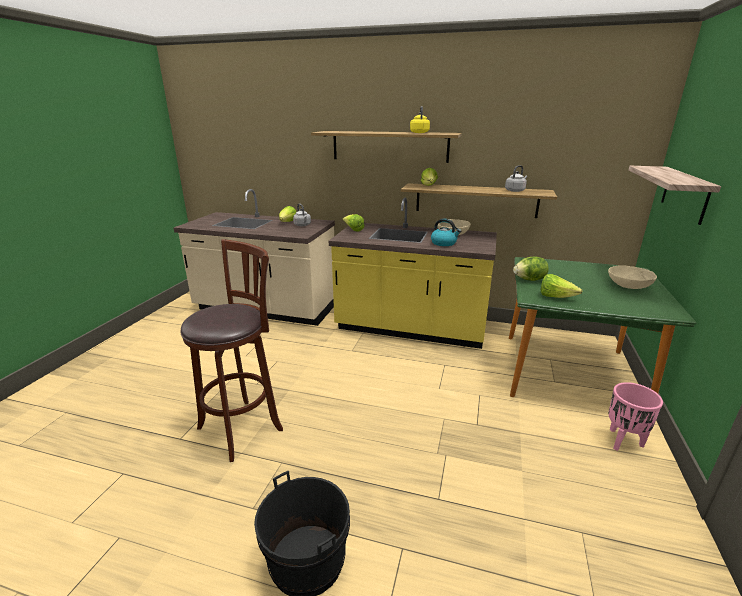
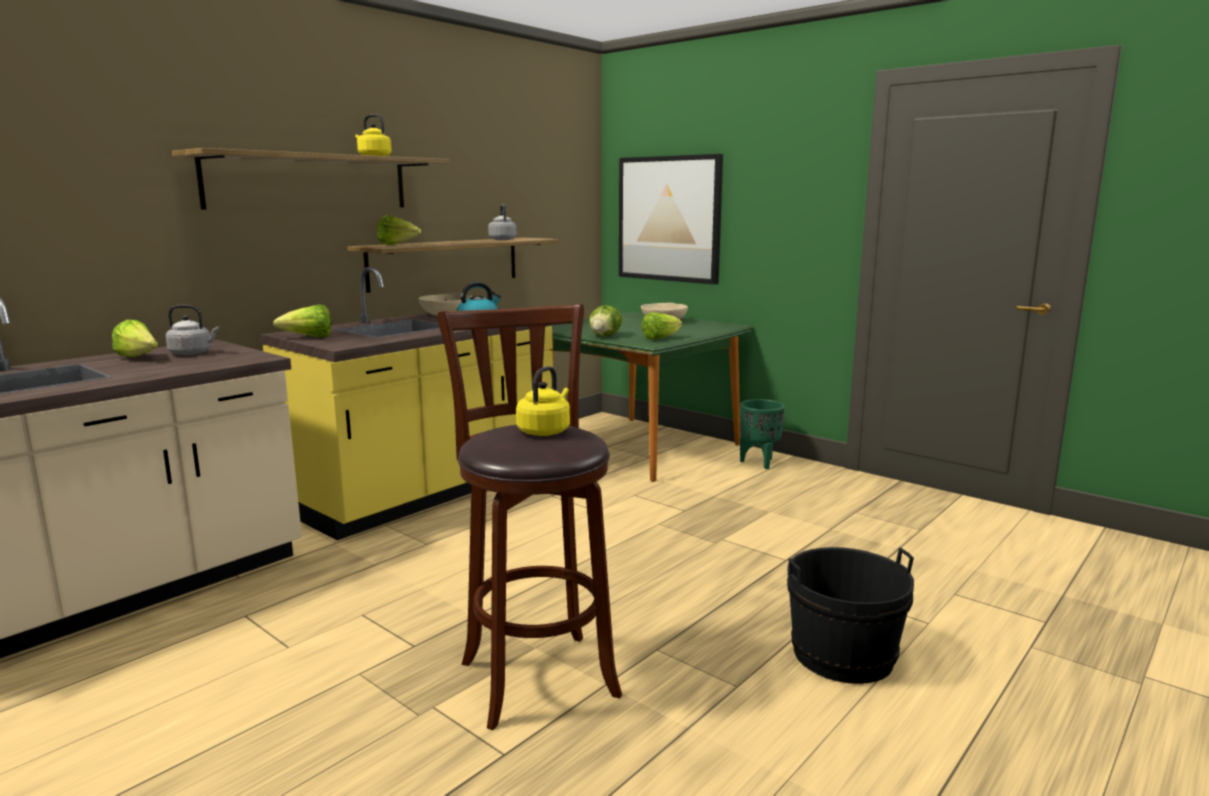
camera: 65 degrees left, 10 degrees down
pink planter [608,382,663,451] -> green planter [740,399,785,469]
shelf [628,166,721,225] -> picture [619,154,723,285]
none -> yellow kettle [516,366,570,436]

